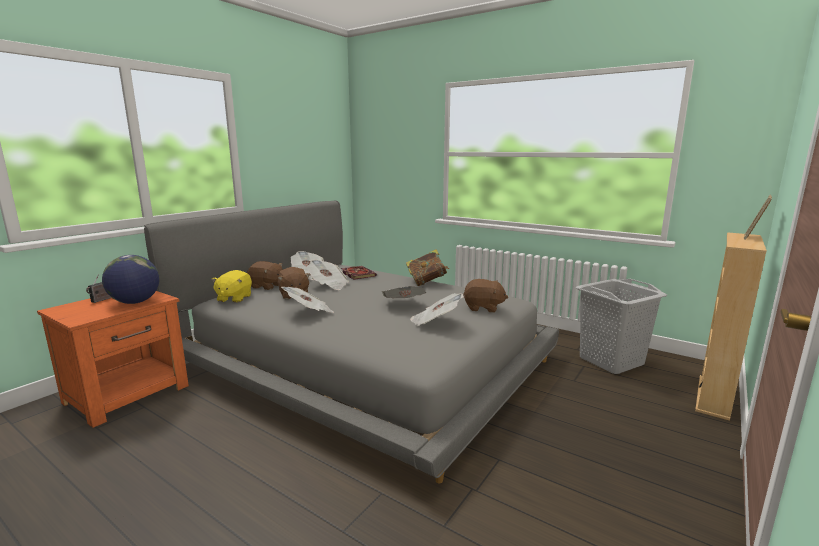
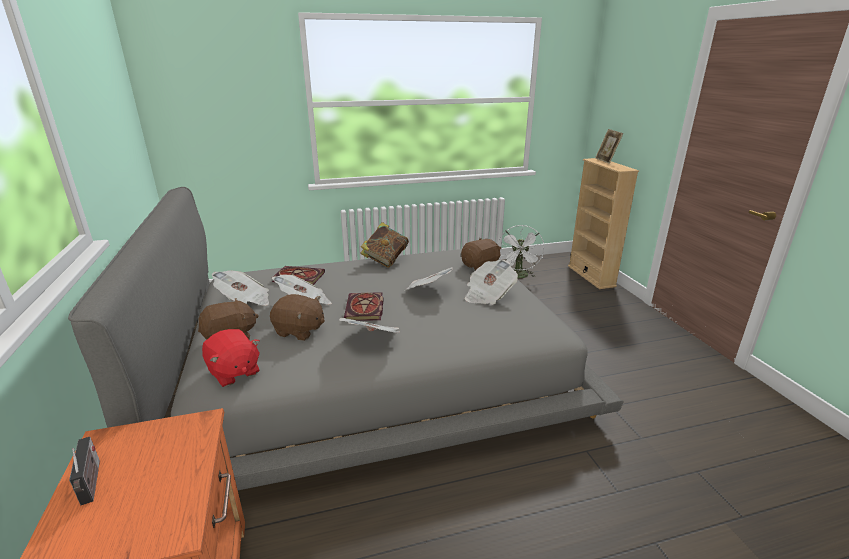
camera: 50 degrees left, 10 degrees up
globe [102,255,159,304] -> none
yellow plush toy [211,270,252,303] -> red plush toy [202,329,260,387]
grey laundry basket [576,279,667,374] -> white fan [498,225,544,278]
none -> book [344,292,384,321]

